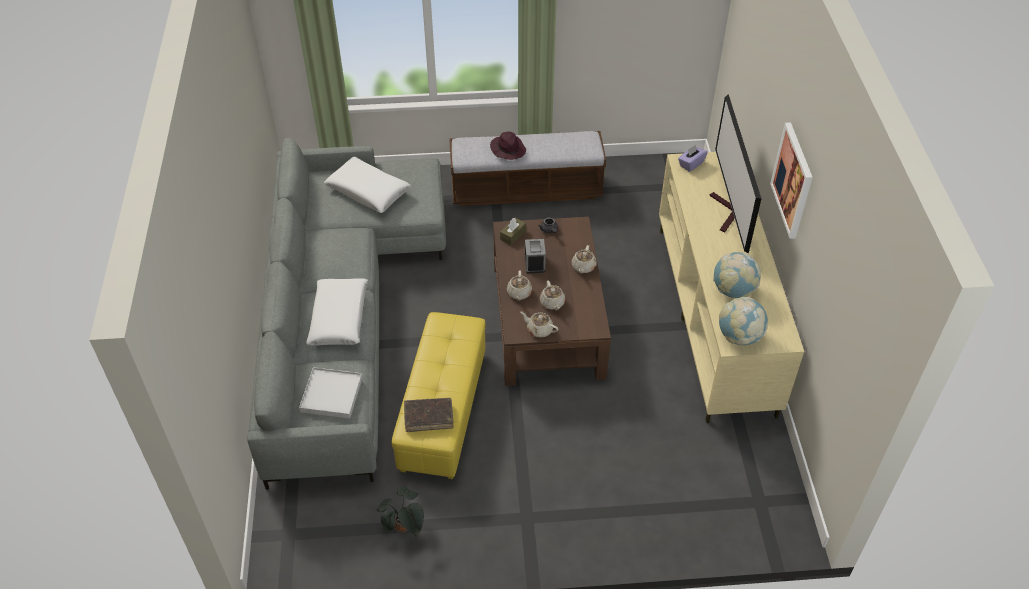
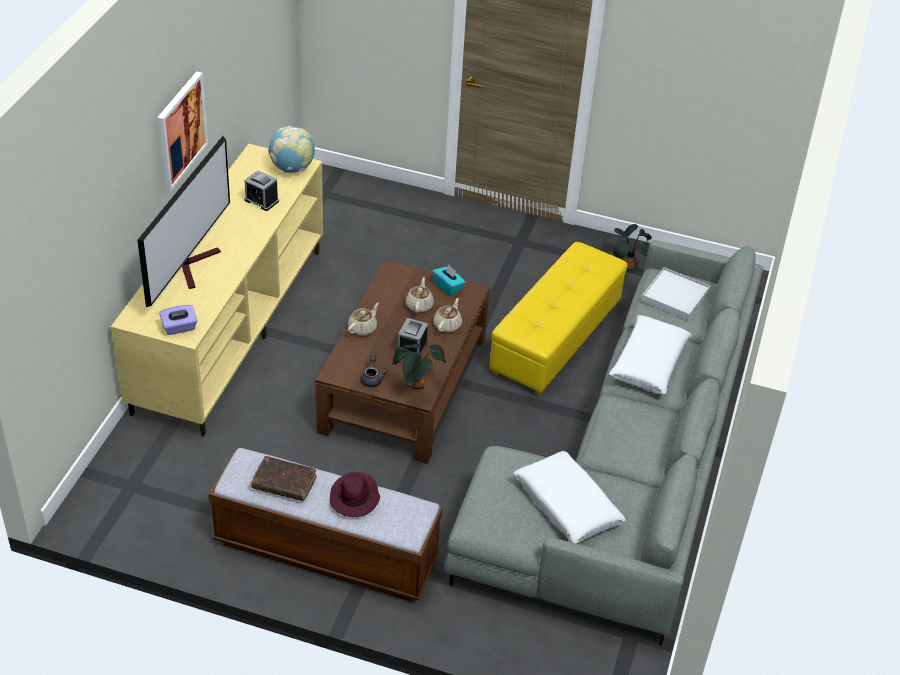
camera: 160 degrees left, 5 degrees down
brown book [404,398,453,432] -> brown book moved to [251,456,317,501]
brown tissue box [500,218,526,245] -> potted plant [392,344,446,390]
beige teapot [520,311,558,338] -> turquoise tissue box [432,264,466,296]
globe [713,252,761,298] -> alarm clock [244,170,279,211]

